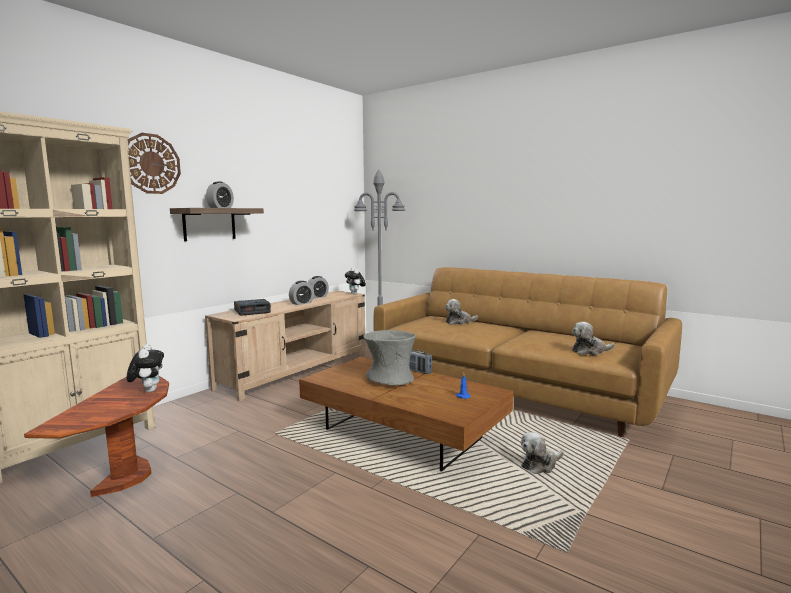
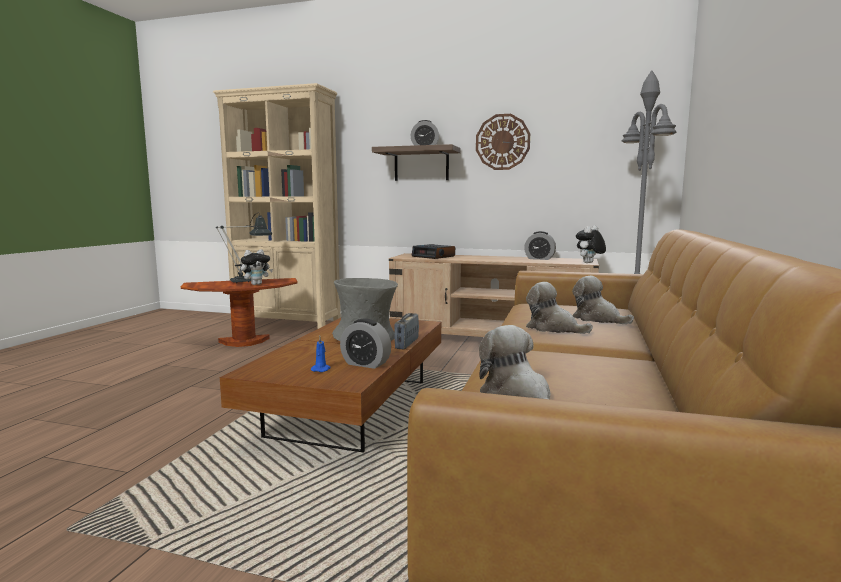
camera: 70 degrees right, 0 degrees up
wall clock [128,133,181,194] -> wall clock moved to [476,114,530,170]
alarm clock [289,281,314,305] -> alarm clock moved to [340,319,391,369]
plush toy [521,432,564,474] -> plush toy moved to [526,282,593,334]
none -> table lamp [216,213,272,283]

